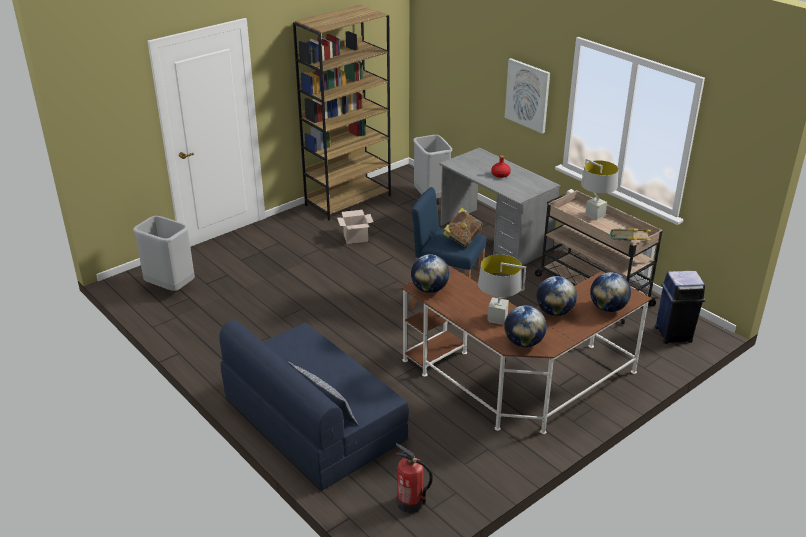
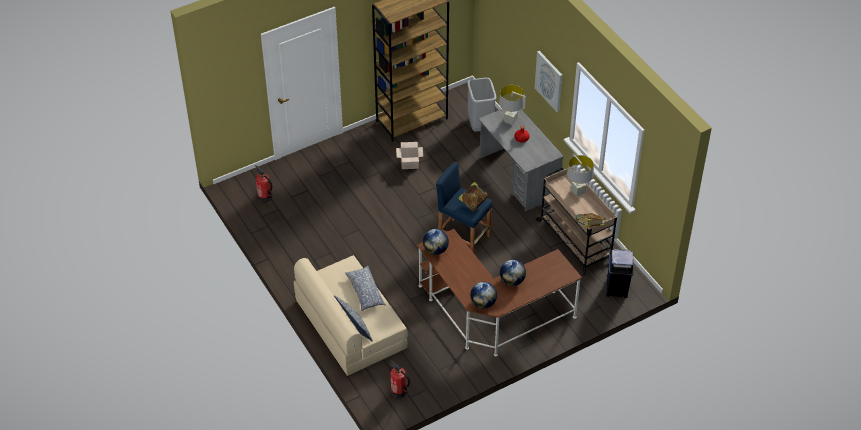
camera: 10 degrees right, 15 degrees up
grey trash can [133,216,195,291] -> fire extinguisher [255,165,272,202]
blue sofa [219,320,409,491] -> beige sofa [294,255,408,376]
grey table lamp [478,254,526,325] -> grey table lamp moved to [499,85,526,125]
globe [590,272,631,312] -> none
none -> pillow [345,266,386,311]

